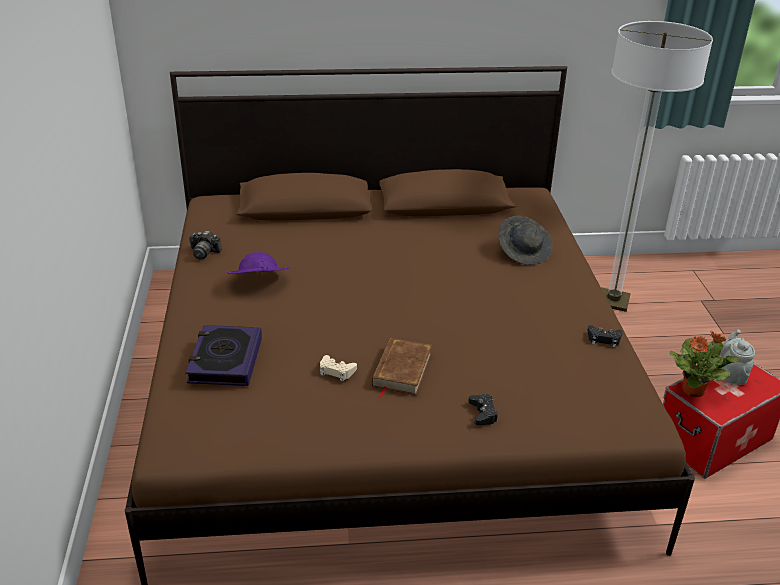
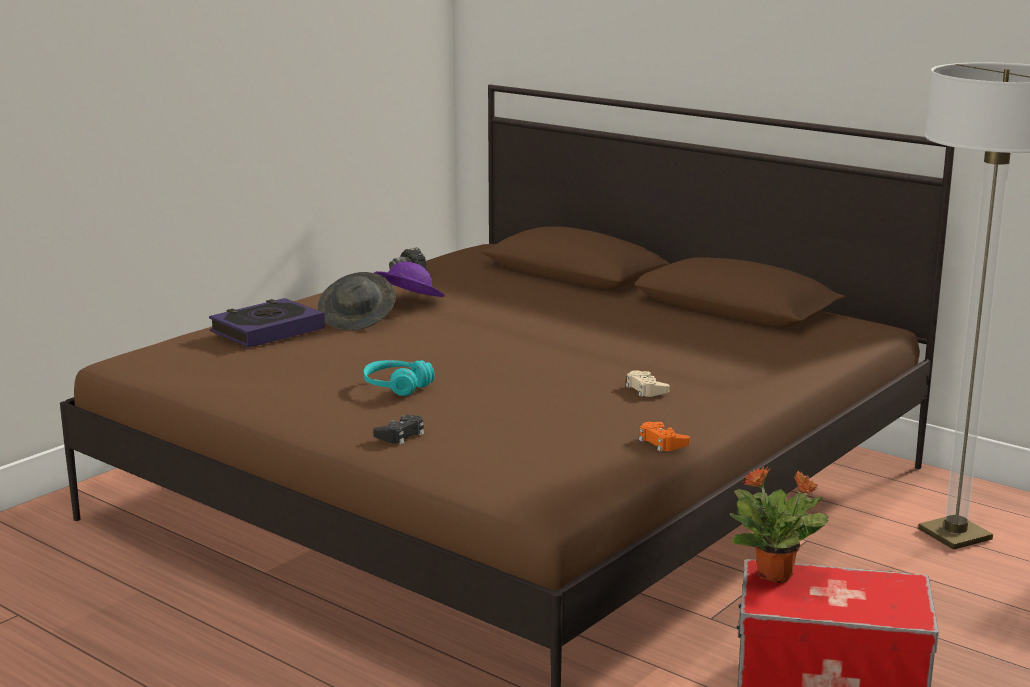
camera: 45 degrees right, 15 degrees down
beige game controller [320,355,357,381] -> beige game controller moved to [626,371,669,397]
brown book [371,337,432,397] -> turquoise headphones [364,360,434,396]
grey hat [498,216,552,265] -> grey hat moved to [318,272,396,330]
black game controller [587,325,623,348] -> orange game controller [639,422,690,452]
grey teapot [720,330,755,384] -> none

